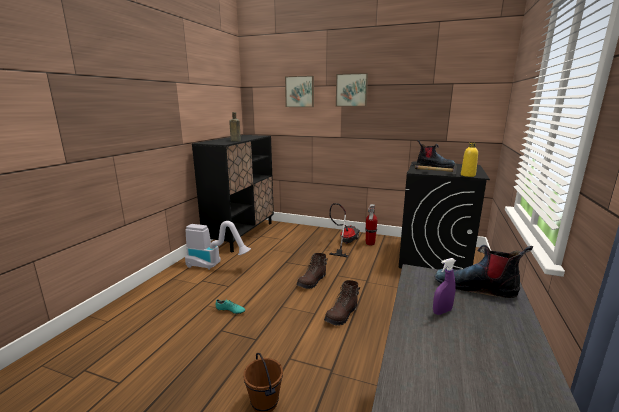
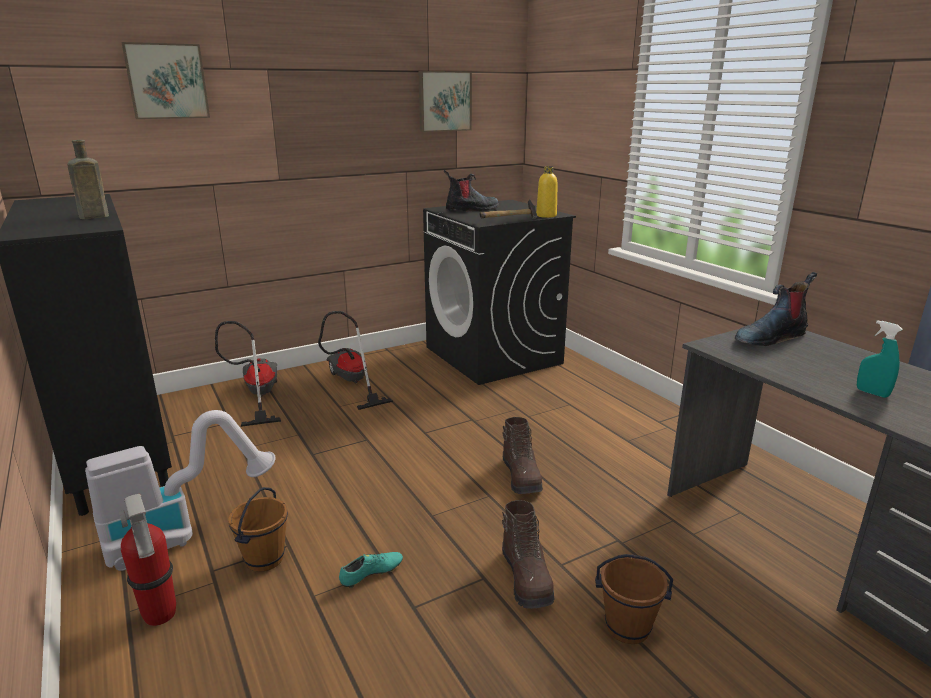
camera: 50 degrees left, 5 degrees up
brown boot [297,253,328,289] -> brown boot moved to [502,500,554,609]
picture [336,73,368,107] -> picture moved to [418,71,472,132]
fire extinguisher [365,204,378,246] -> fire extinguisher moved to [119,494,176,626]
purple spray bottle [433,258,456,315] -> none
none -> vacuum cleaner [215,321,281,427]
none -> brown bucket [228,487,288,572]
none -> turquoise spray bottle [857,320,903,398]

